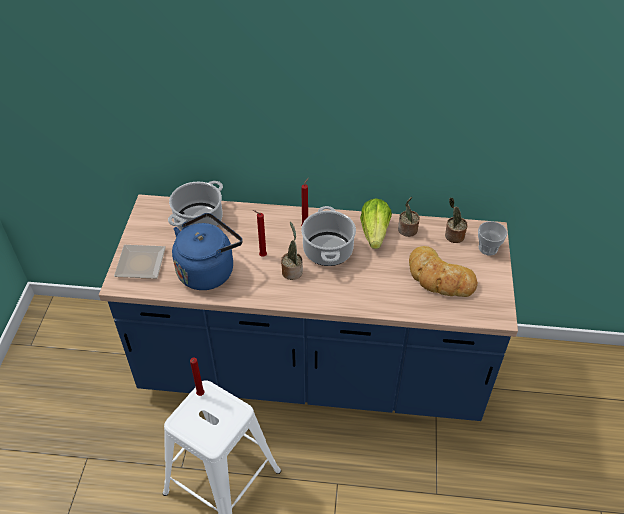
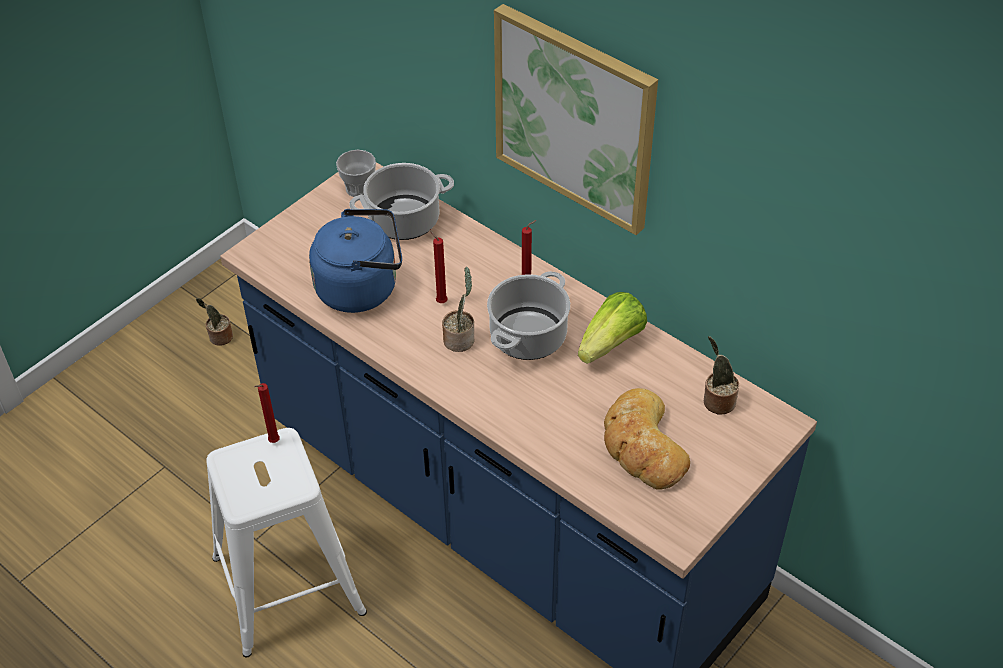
camera: 35 degrees right, 0 degrees up
plate [114,245,166,279] -> none
potted plant [398,197,420,237] -> potted plant moved to [196,298,233,346]
cup [478,221,508,256] -> cup moved to [336,150,376,197]
none -> picture [494,4,658,235]

